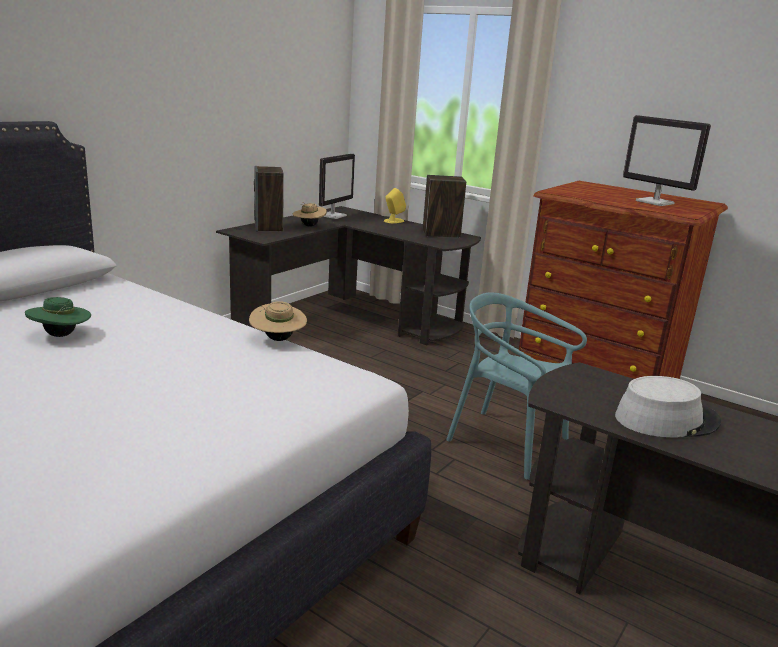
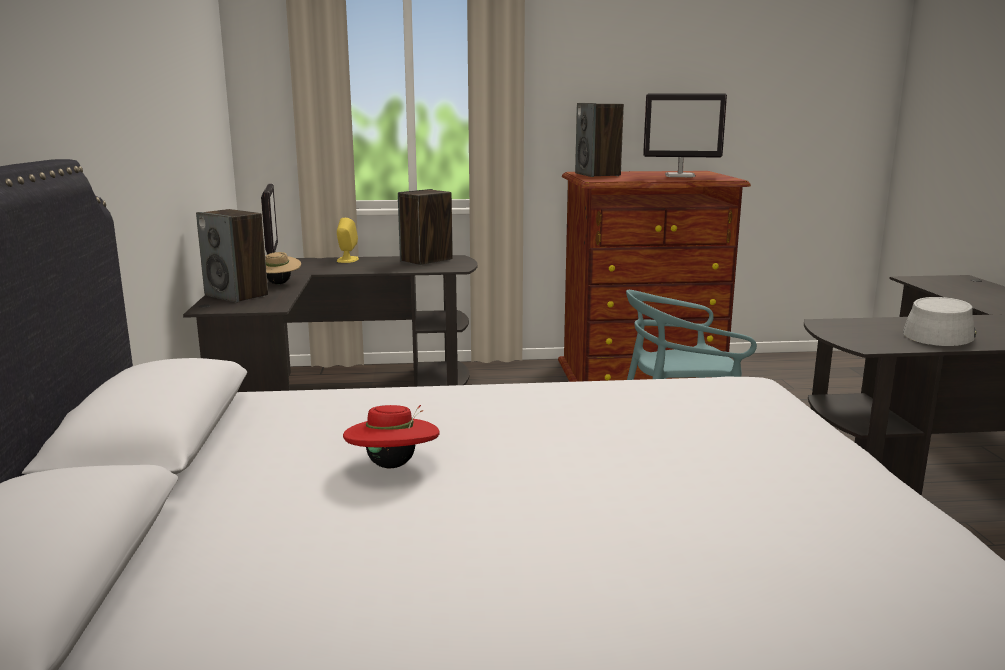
camera: 40 degrees left, 5 degrees down
green hat [25,297,91,337] -> red hat [343,405,440,468]
beige hat [249,301,307,341] -> none
none -> speaker [575,103,624,177]

